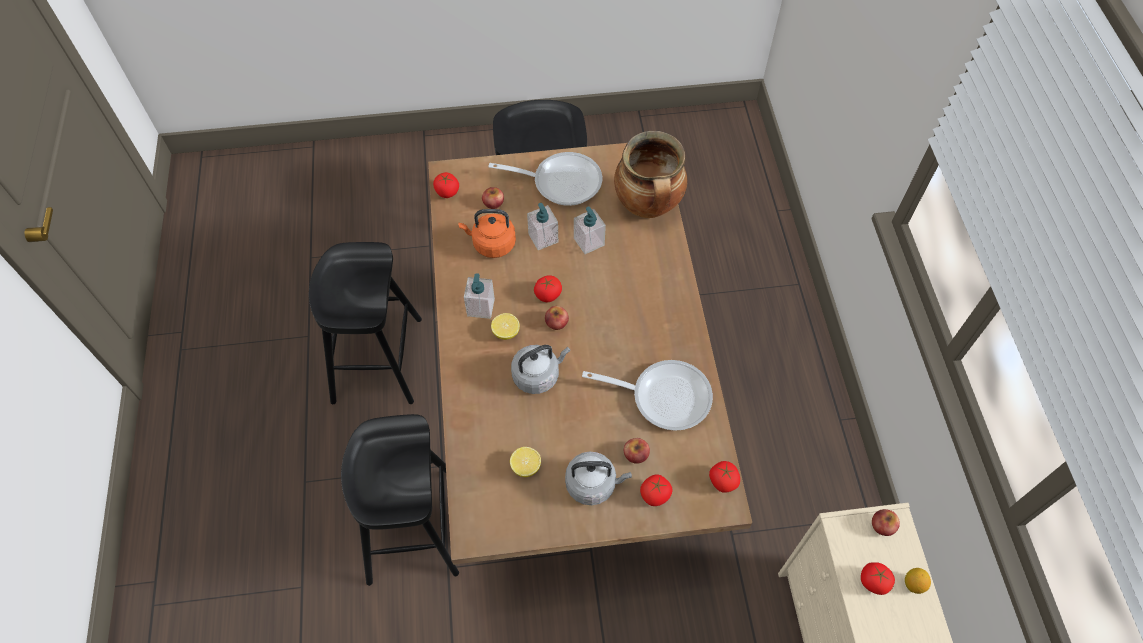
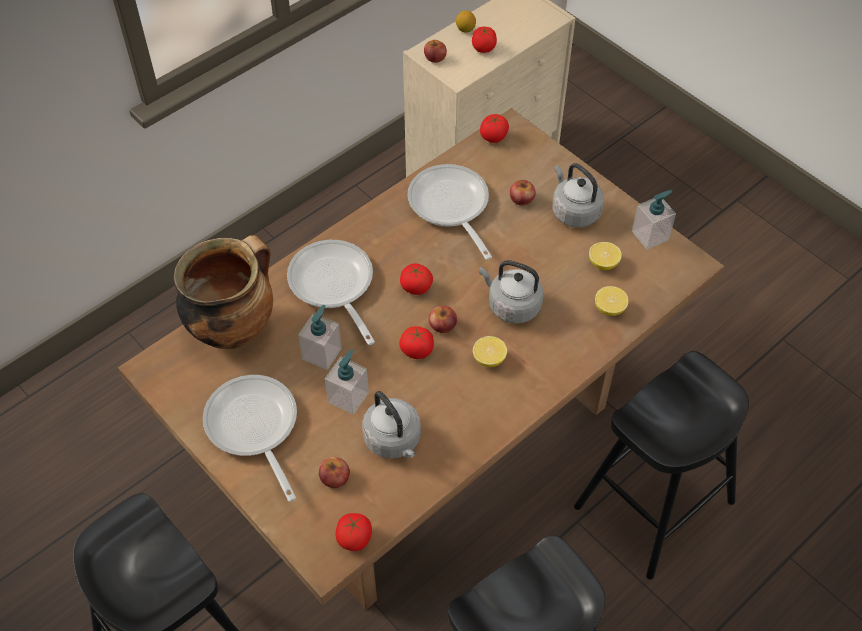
camera: 125 degrees left, 5 degrees down
orange kettle [458,209,516,258] -> grey kettle [362,391,421,459]
soap dispenser [464,273,495,319] -> soap dispenser moved to [632,190,676,250]
tomato [640,474,673,506] -> tomato moved to [400,263,433,295]
none -> frying pan [287,240,375,345]
none -> lemon [595,286,629,316]

